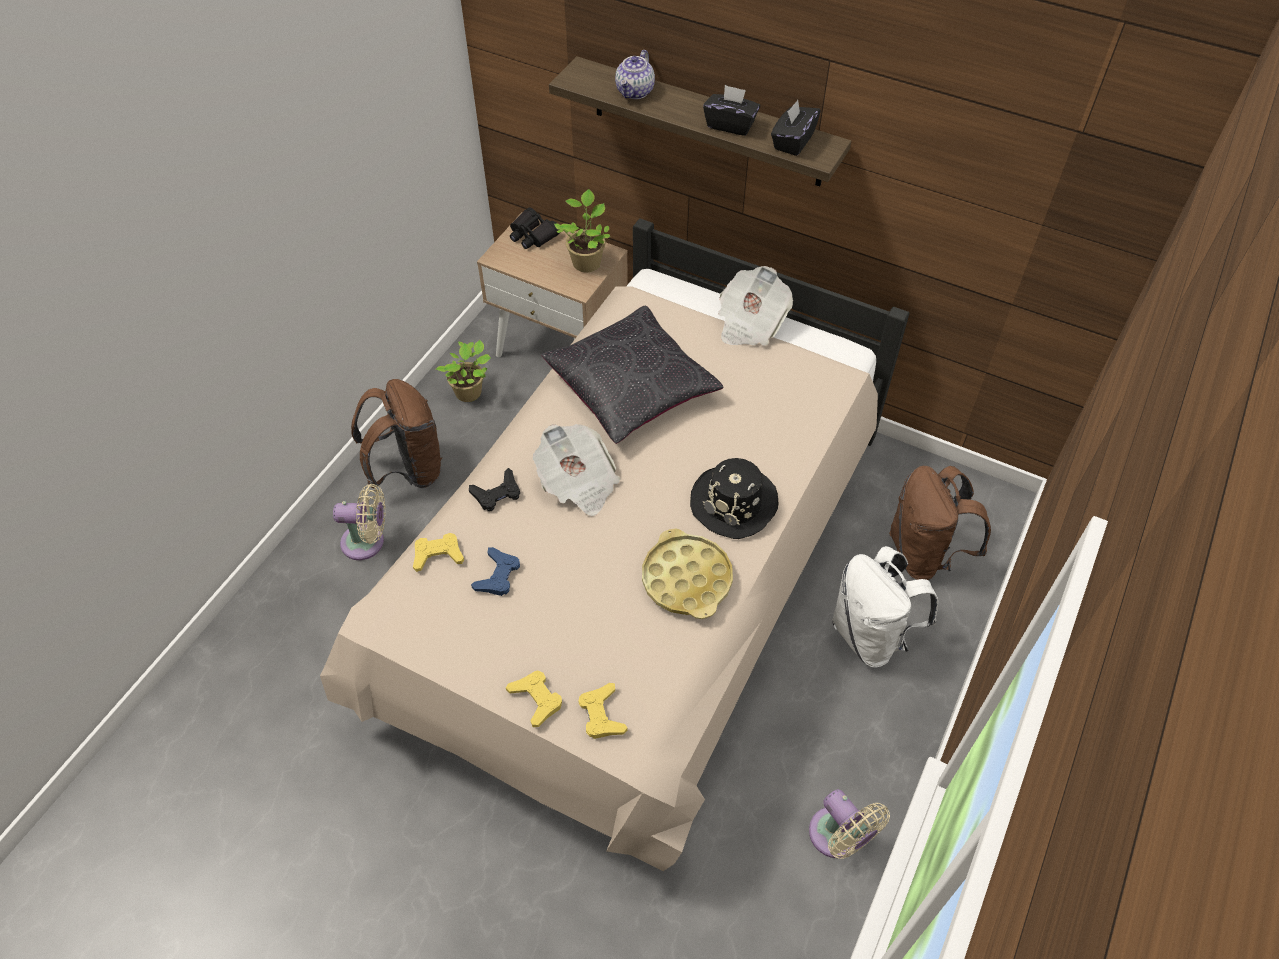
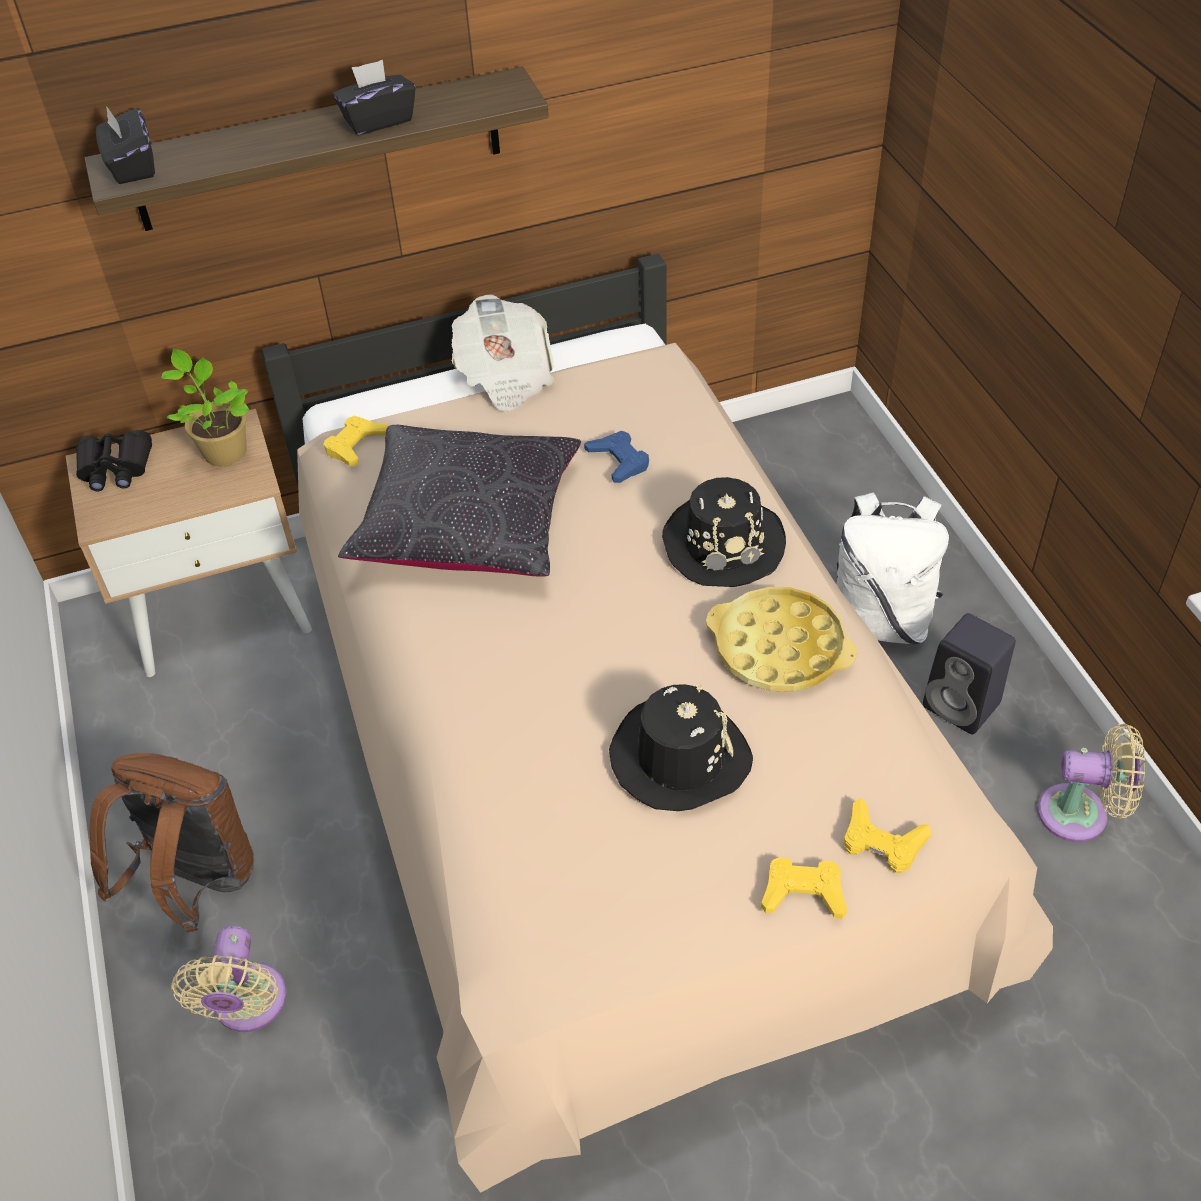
camera: 45 degrees left, 5 degrees down
beige fan [333,484,386,560] -> beige fan turned 135 degrees clockwise [171,926,286,1032]
yellow game controller [413,533,464,572] -> yellow game controller moved to [323,416,388,466]
potted plant [436,340,491,402] -> none
black game controller [469,468,520,512] -> none
blue game controller [471,547,520,596] -> blue game controller moved to [584,431,649,483]
newspaper [533,424,620,516] -> none
teapot [615,50,655,99] -> none
black tissue box [771,100,821,156] -> black tissue box moved to [96,106,155,184]
brown backpack [889,466,991,580] -> none
none -> black hat [609,684,753,811]
none -> black speaker [923,613,1016,735]

